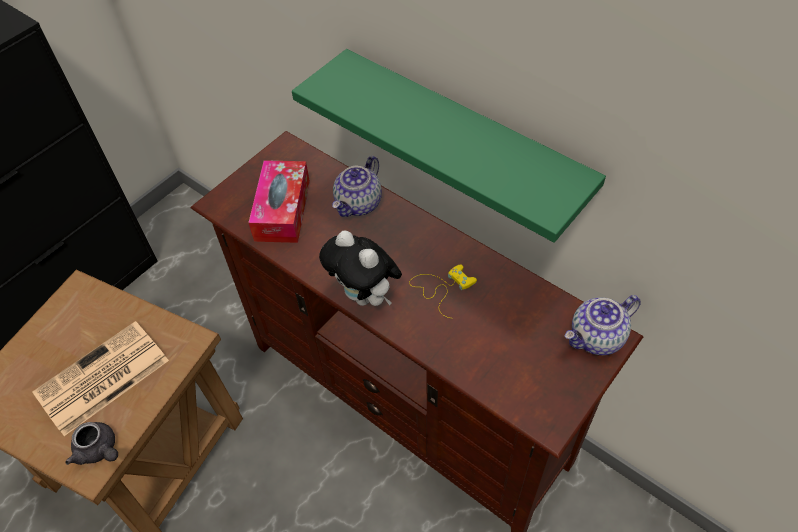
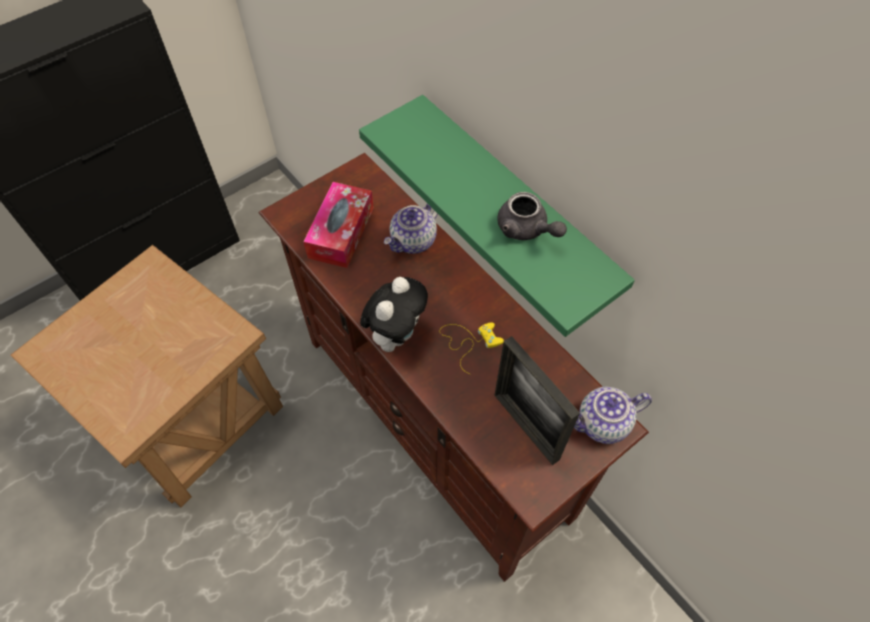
camera: 10 degrees right, 5 degrees up
newspaper [32,321,169,436] -> none
grey teapot [65,422,118,465] -> grey teapot moved to [497,192,567,240]
plush toy [319,231,402,306] -> plush toy turned 120 degrees counterclockwise [360,277,428,352]
none -> picture frame [494,336,580,465]

